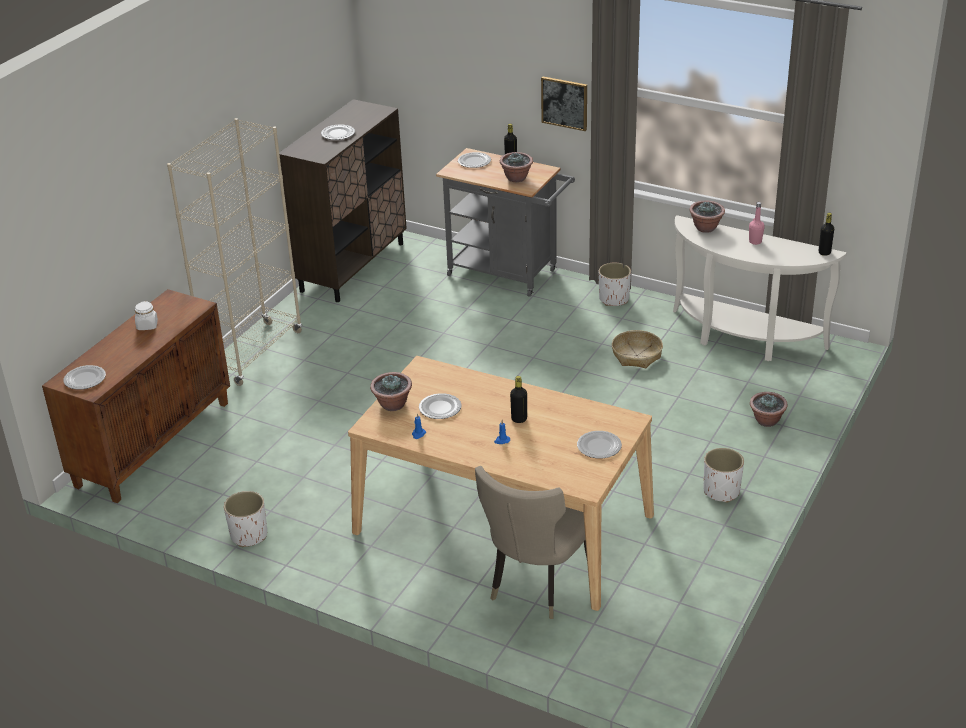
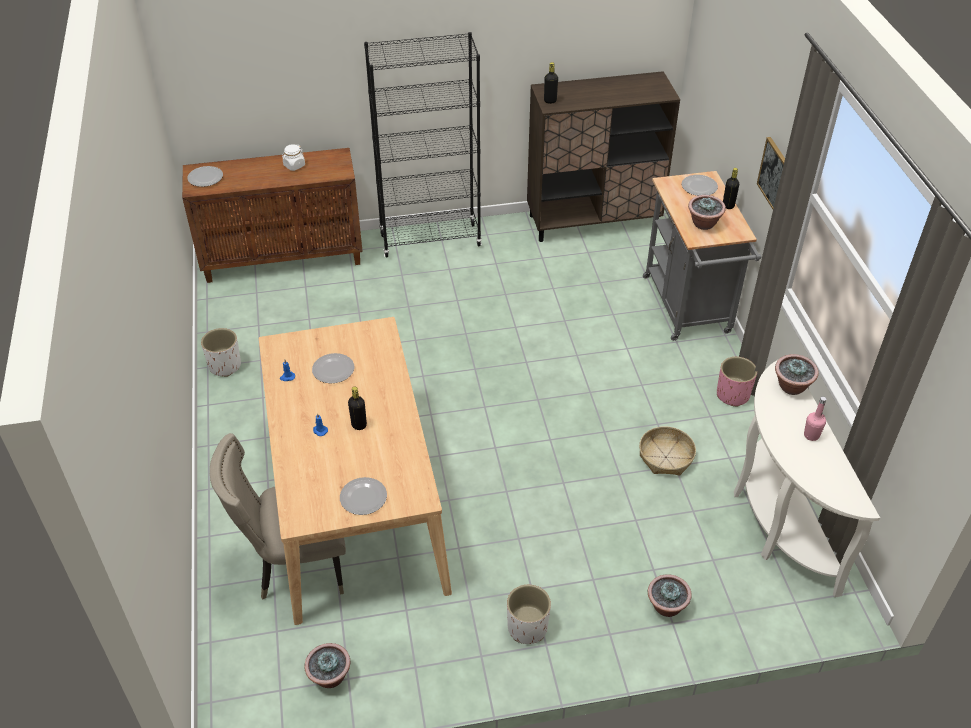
camera: 50 degrees right, 10 degrees up
beige bookcase [167,118,302,386] -> black bookcase [364,32,482,258]
plate [321,124,355,140] -> none
potted plant [370,372,412,411] -> potted plant moved to [305,643,350,688]
white planter [599,263,631,306] -> pink planter [717,357,757,407]
black bottle [819,213,834,256] -> black bottle moved to [544,62,558,104]

